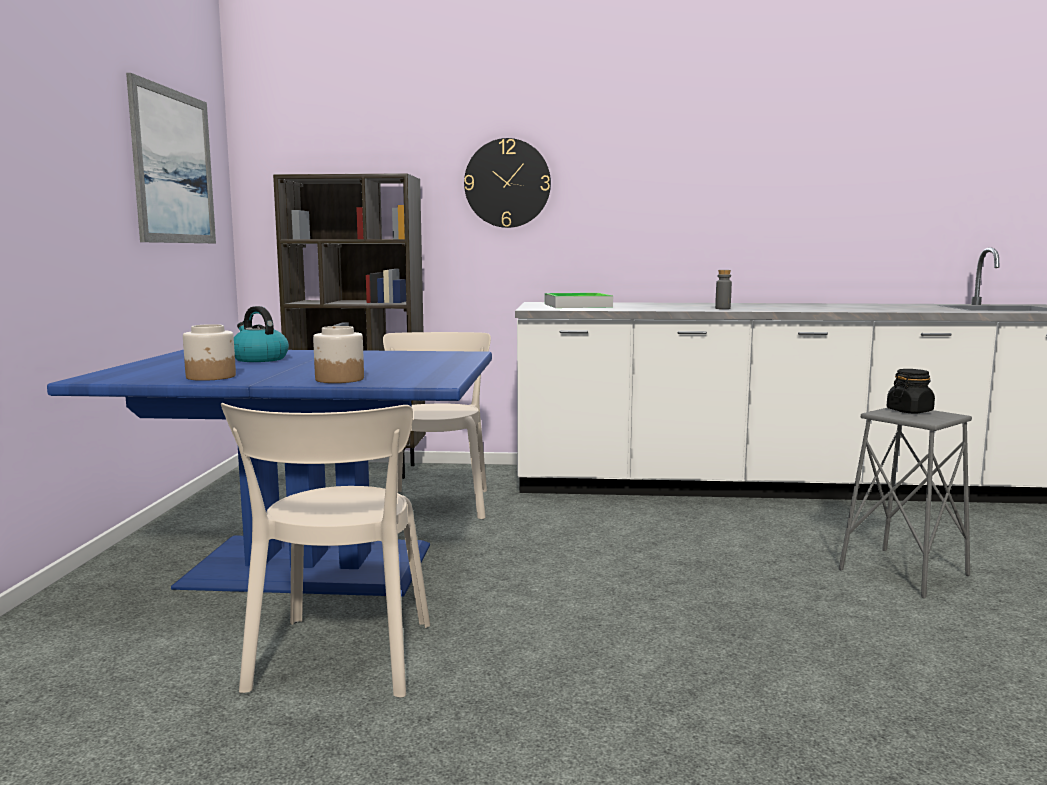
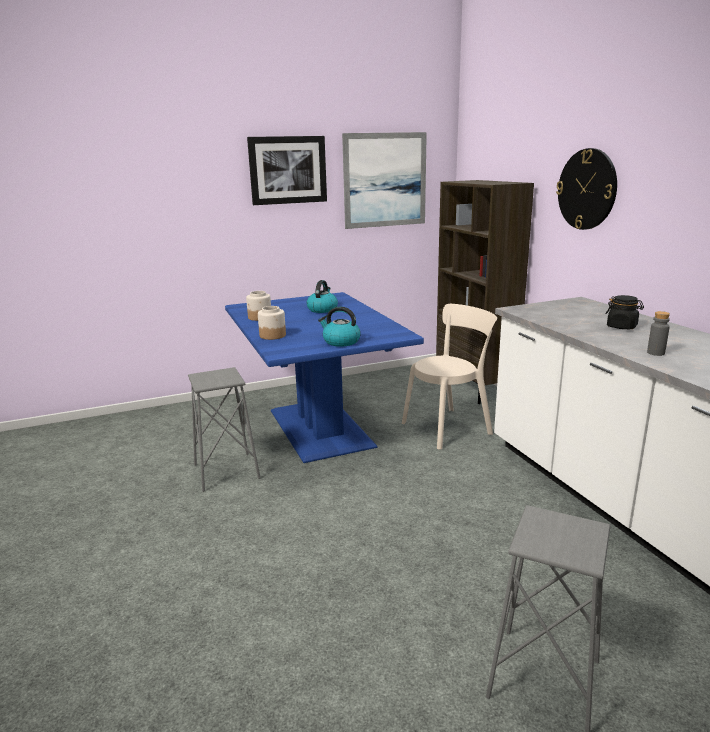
camera: 65 degrees right, 10 degrees up
beige chair [221,403,430,698] -> grey stool [188,367,261,492]
tray [545,293,613,308] -> none
black jar [887,369,935,414] -> black jar moved to [606,295,644,329]
none -> picture [247,136,327,205]
none -> kettle [318,307,361,347]

